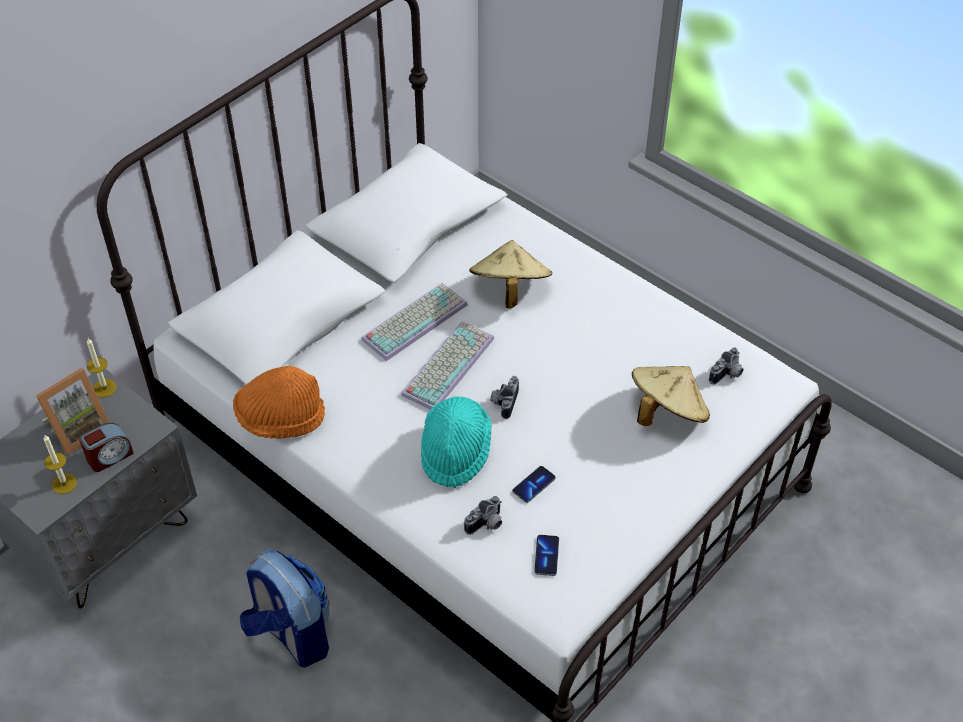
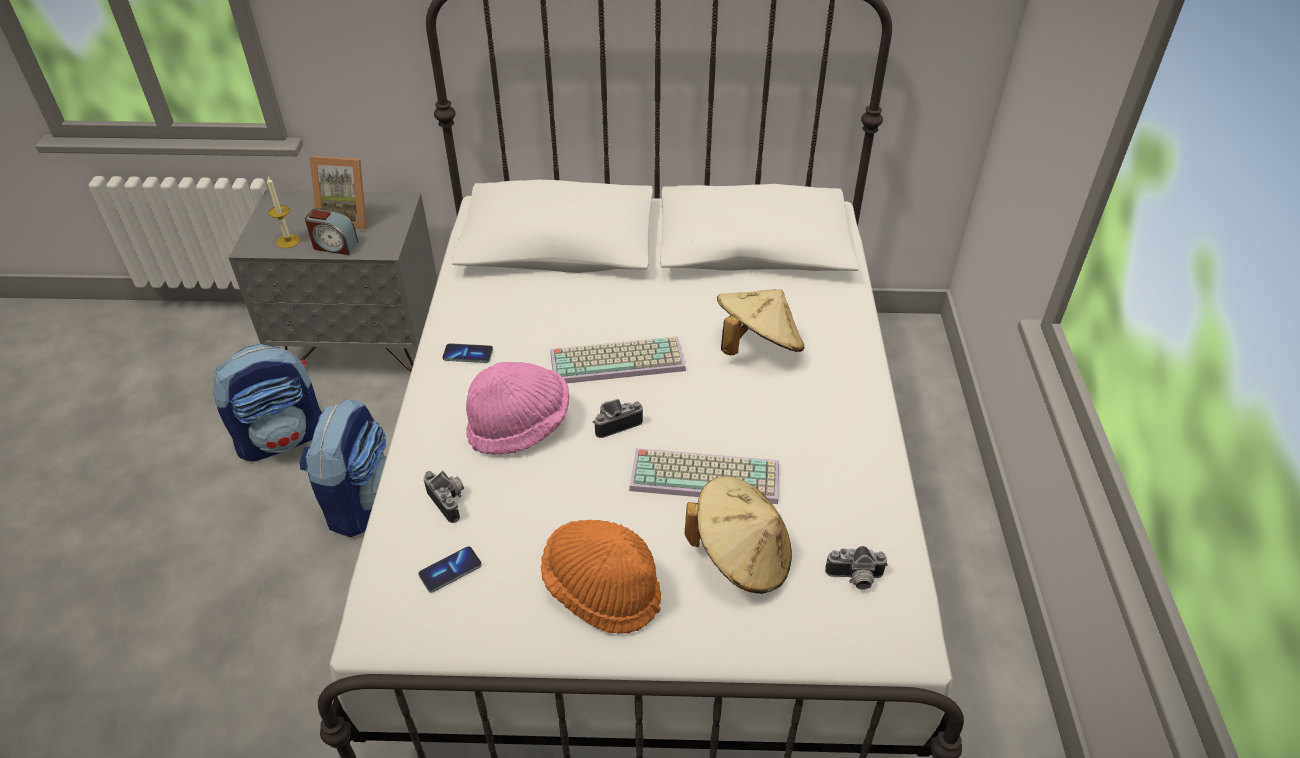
camera: 50 degrees right, 5 degrees down
candle [87,338,117,397] -> none
orange hat [233,366,325,439] -> orange hat moved to [541,520,661,634]
keyboard [361,283,468,361] -> keyboard moved to [629,448,779,504]
turquoise hat [421,396,492,488] -> pink hat [466,362,570,455]
camera [464,496,502,535] -> camera turned 135 degrees counterclockwise [424,471,464,523]
phone [512,466,556,503] -> phone moved to [442,343,493,363]
none -> backpack [213,344,322,462]

